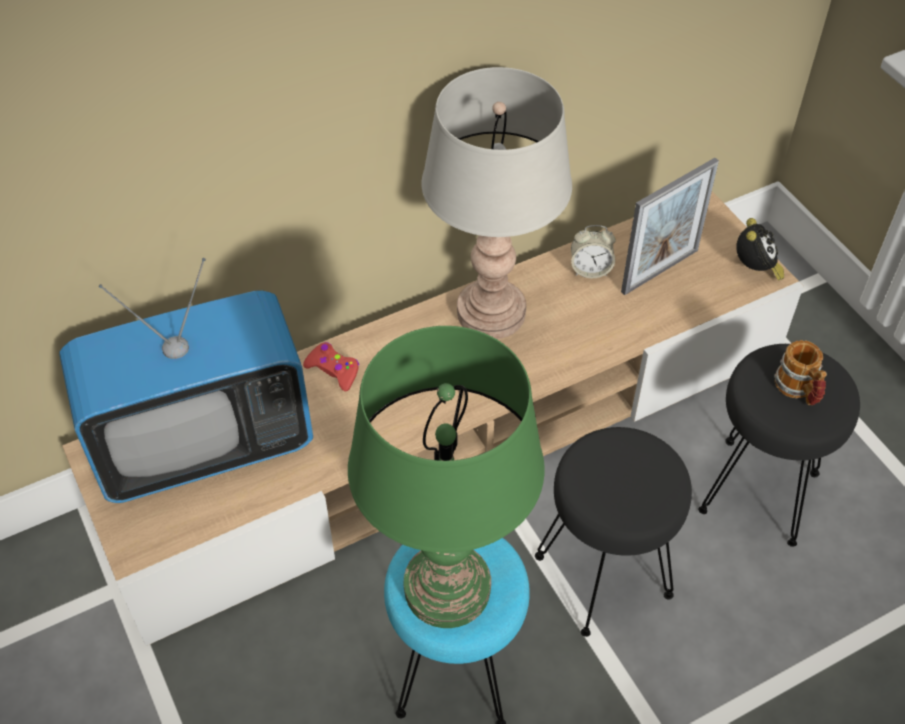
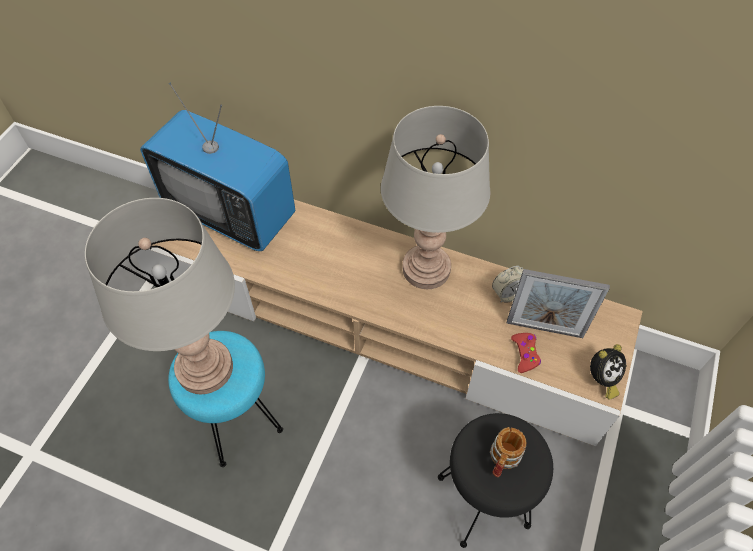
camera: 50 degrees right, 5 degrees up
red game controller [303,342,359,391] -> red game controller moved to [511,333,541,373]
green table lamp [348,326,545,628] -> grey table lamp [85,198,235,394]
black stool [535,427,692,637] -> none
alarm clock [571,225,616,278] -> alarm clock turned 75 degrees counterclockwise [492,266,523,303]

